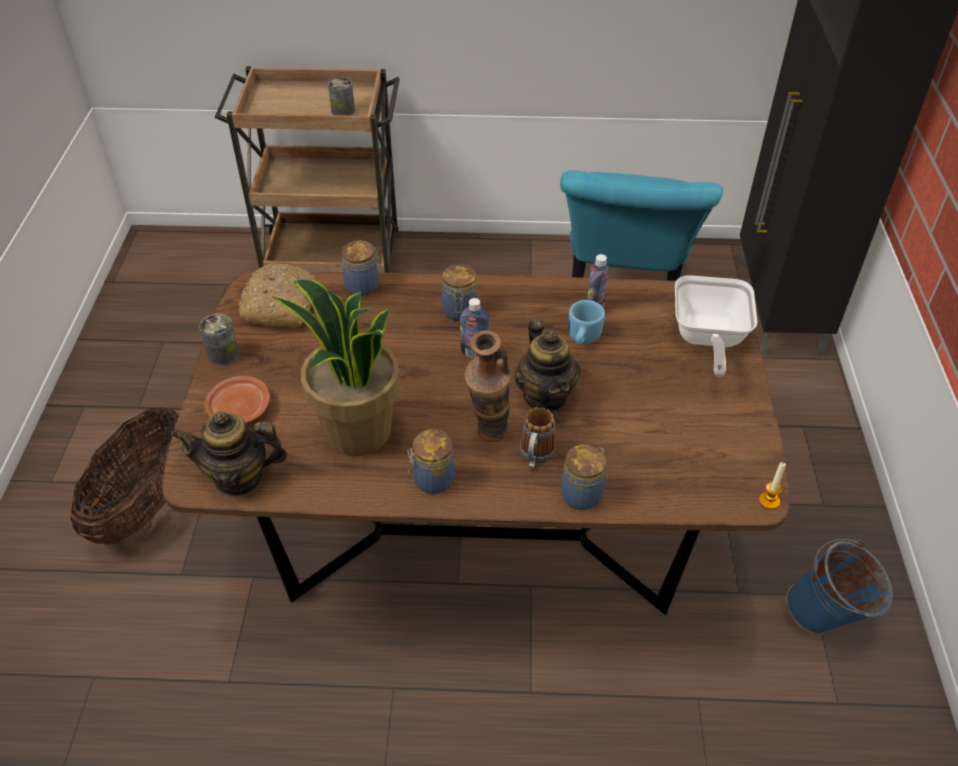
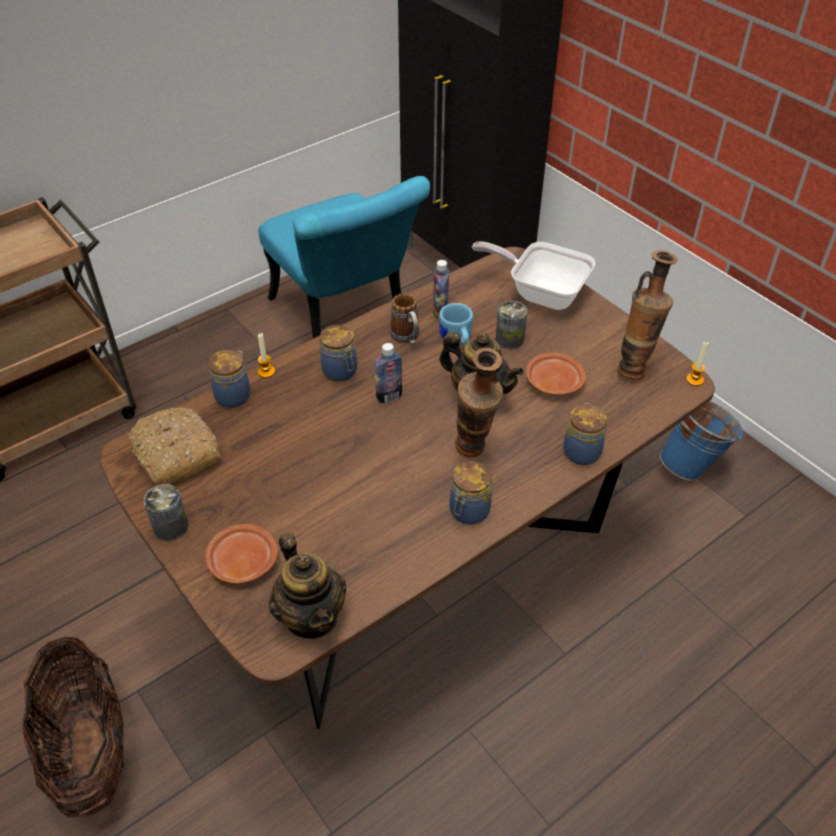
camera: 40 degrees left, 0 degrees up
teapot [171,412,288,497] -> teapot turned 75 degrees counterclockwise [269,533,346,639]
potted plant [272,279,400,457] -> none
can [328,77,355,115] -> can moved to [496,301,527,349]
mug [520,407,556,468] -> mug moved to [390,293,420,345]
frying pan [675,275,757,377] -> frying pan turned 150 degrees clockwise [472,241,595,310]
none -> candle [258,333,275,378]
none -> brown plate [526,353,586,395]
none -> vase [617,250,678,380]

